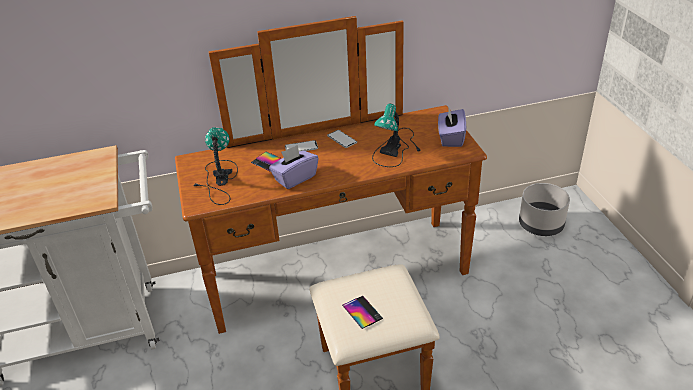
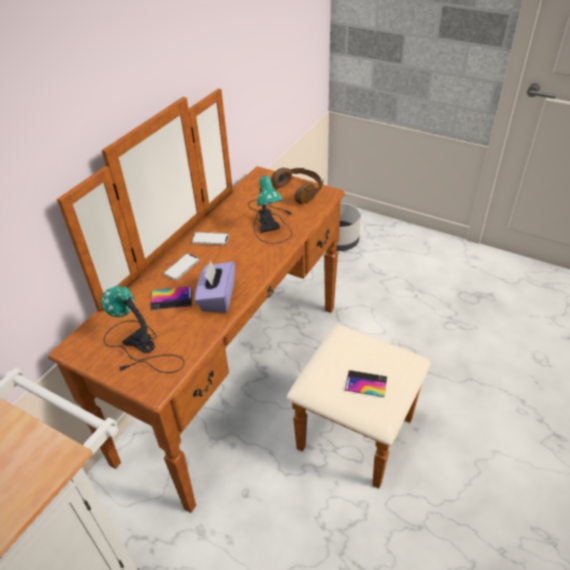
camera: 45 degrees left, 5 degrees up
purple tissue box [438,108,466,147] -> brown headphones [271,168,323,204]

